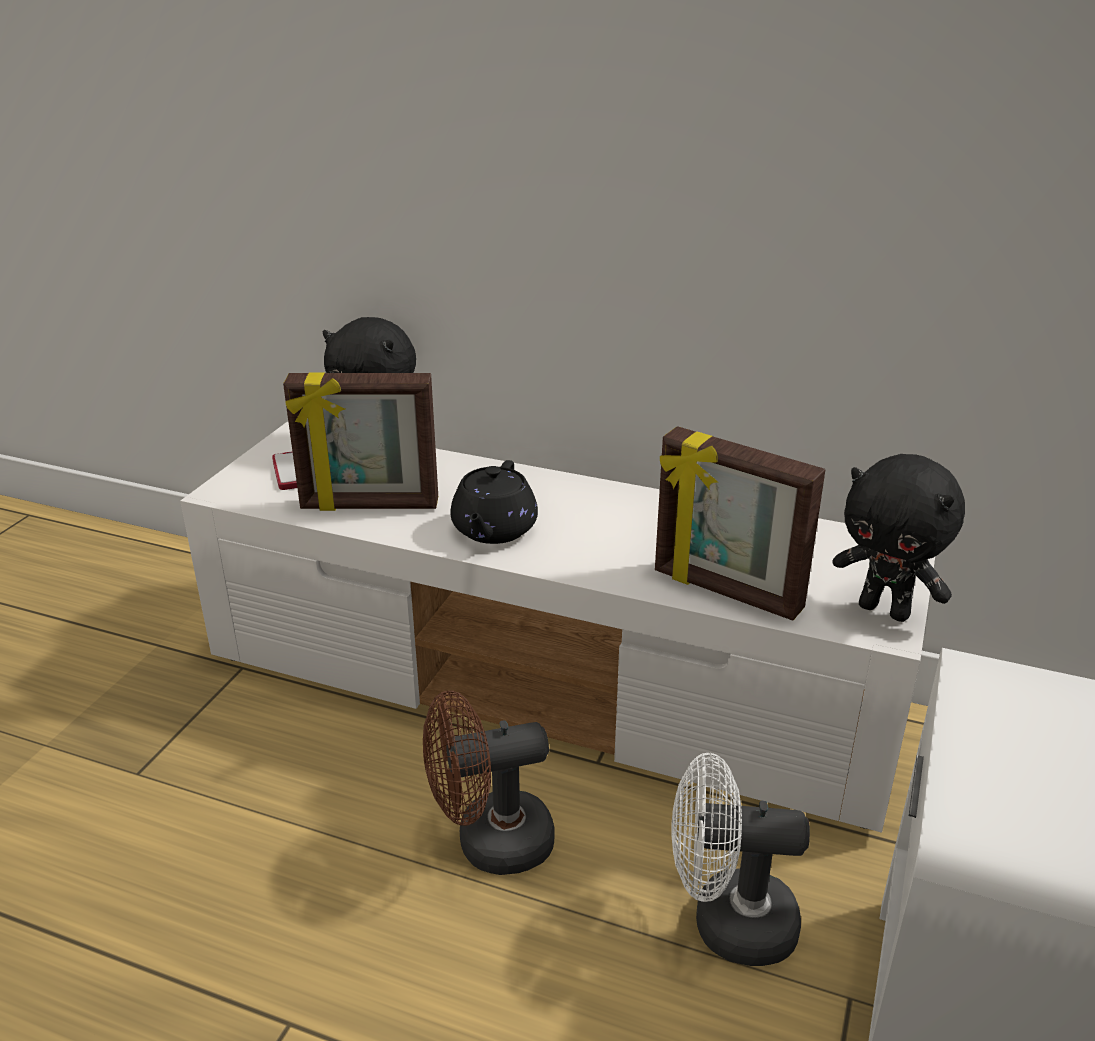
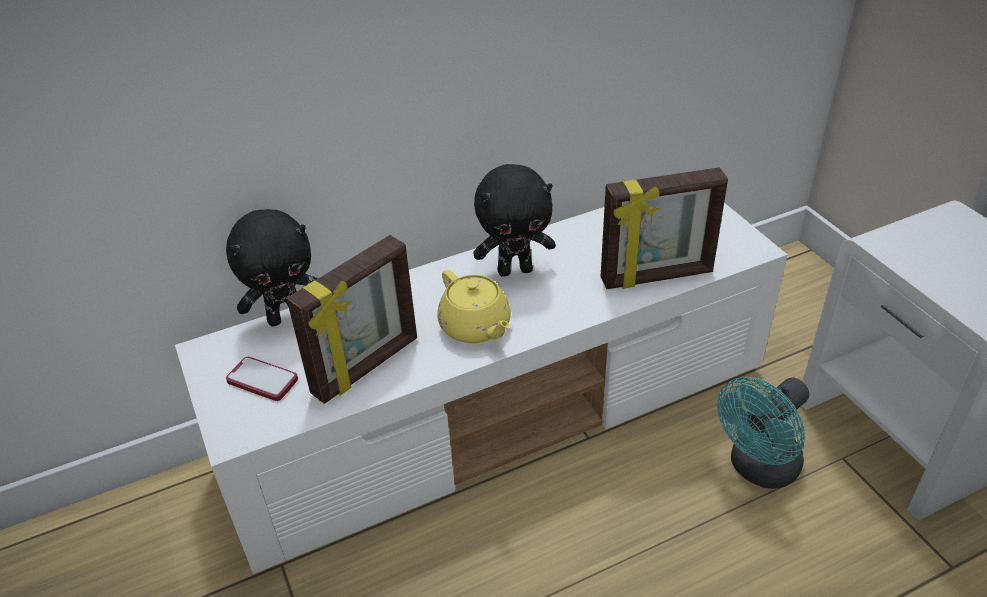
camera: 45 degrees left, 10 degrees up
brown fan [423,691,554,875] -> none
black teapot [450,460,538,544] -> yellow teapot [437,270,511,343]
white fan [672,753,810,966] -> turquoise fan [717,377,809,489]
black plush toy [832,454,965,622] -> black plush toy moved to [473,164,556,277]

